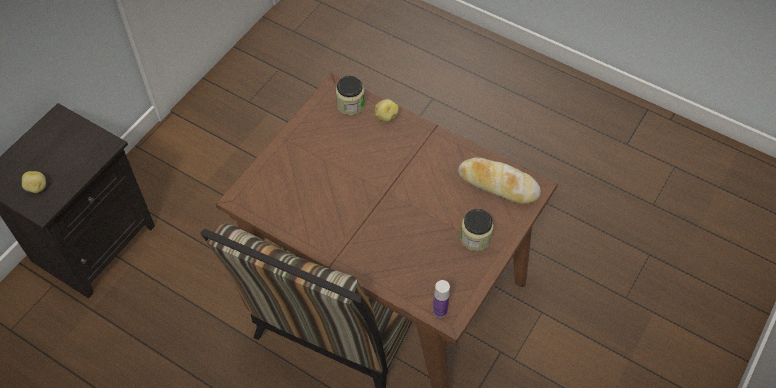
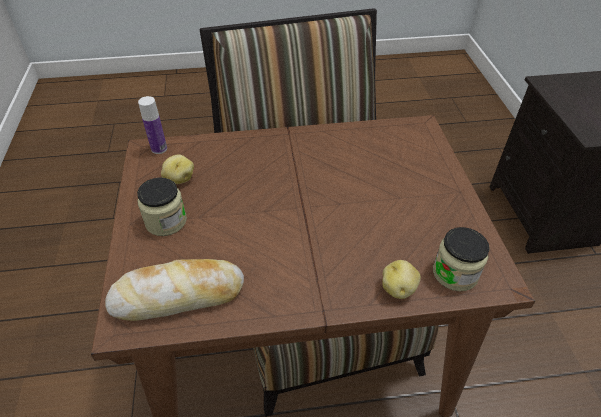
camera: 140 degrees right, 10 degrees down
potato [22,171,46,193] -> potato moved to [161,154,194,184]

